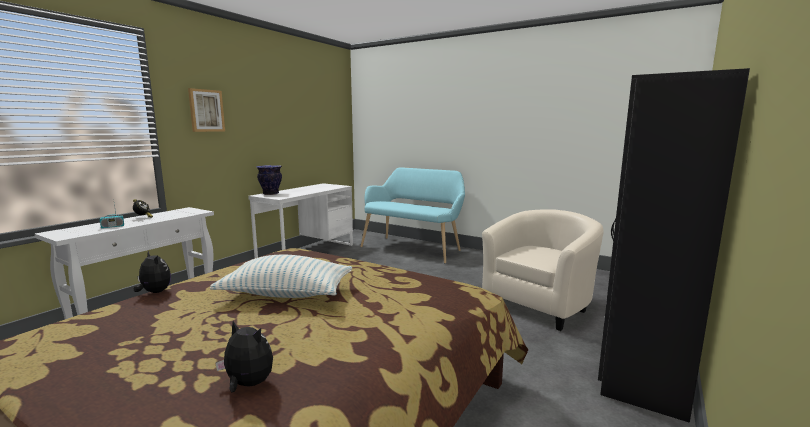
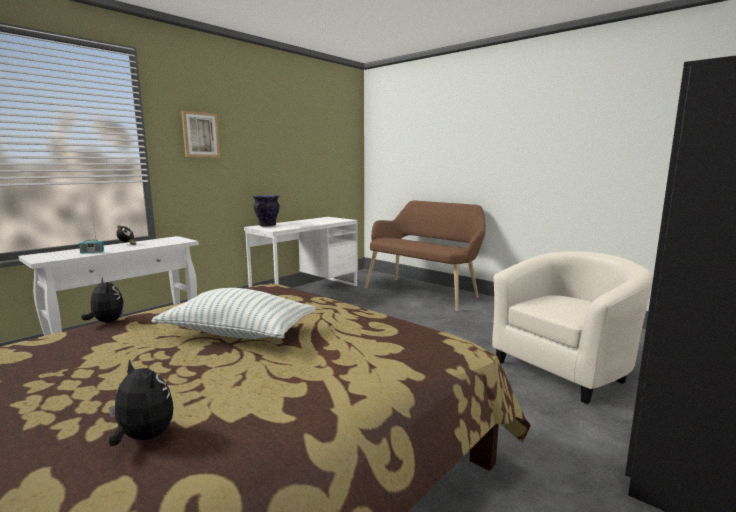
camera: 10 degrees right, 0 degrees up
turquoise bench [361,167,465,263] -> brown bench [365,201,486,312]

